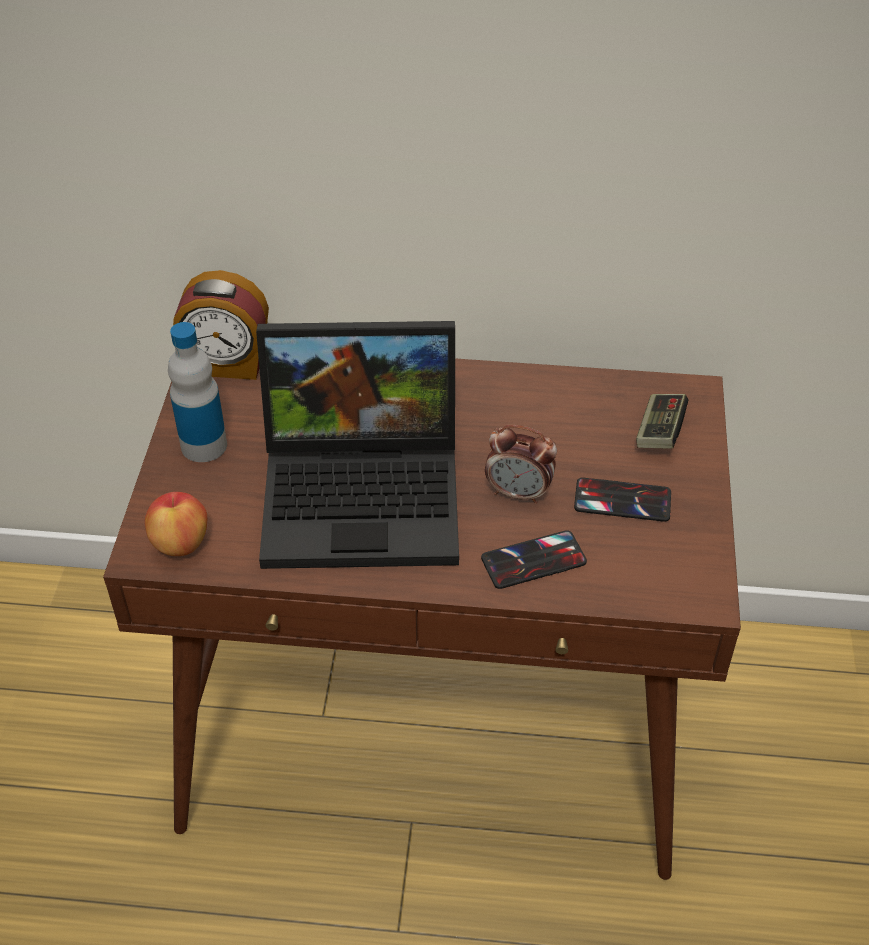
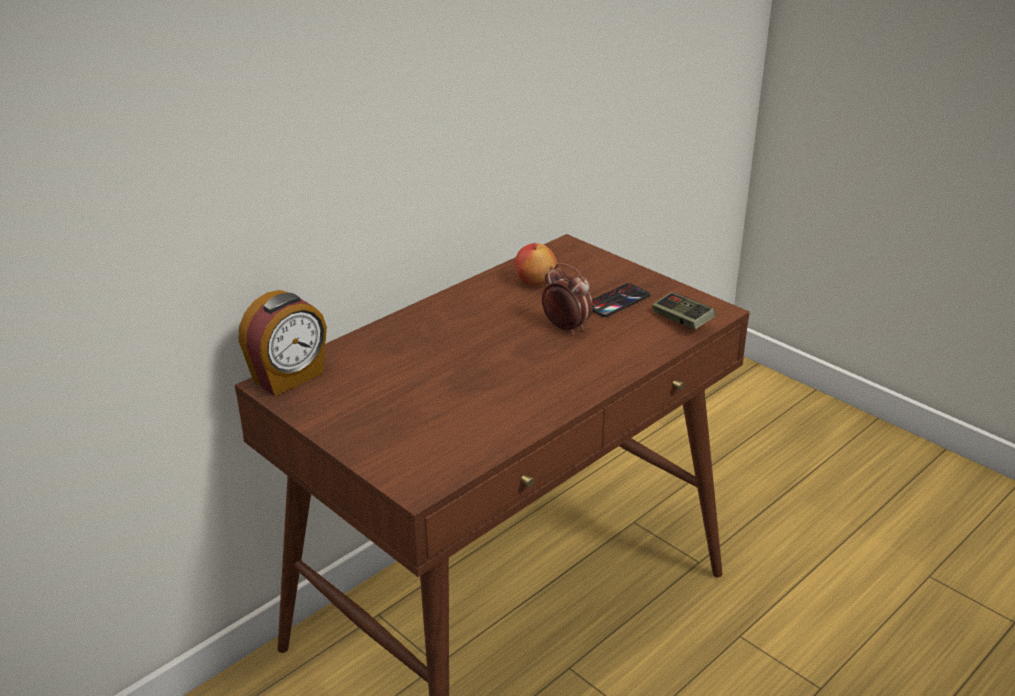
camera: 50 degrees left, 15 degrees down
apple [145,492,207,556] -> apple moved to [514,242,557,286]
bottle [168,322,227,462] -> none
laptop [256,321,459,569] -> none
phone [481,530,587,589] -> none
alarm clock [485,425,557,504] -> alarm clock turned 105 degrees counterclockwise [542,263,593,335]
game controller [636,394,689,448] -> game controller moved to [652,292,716,329]

